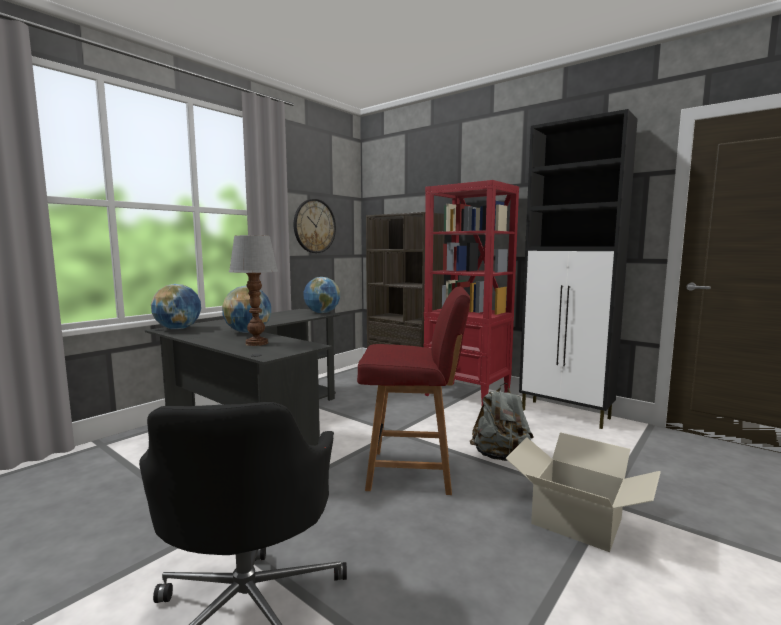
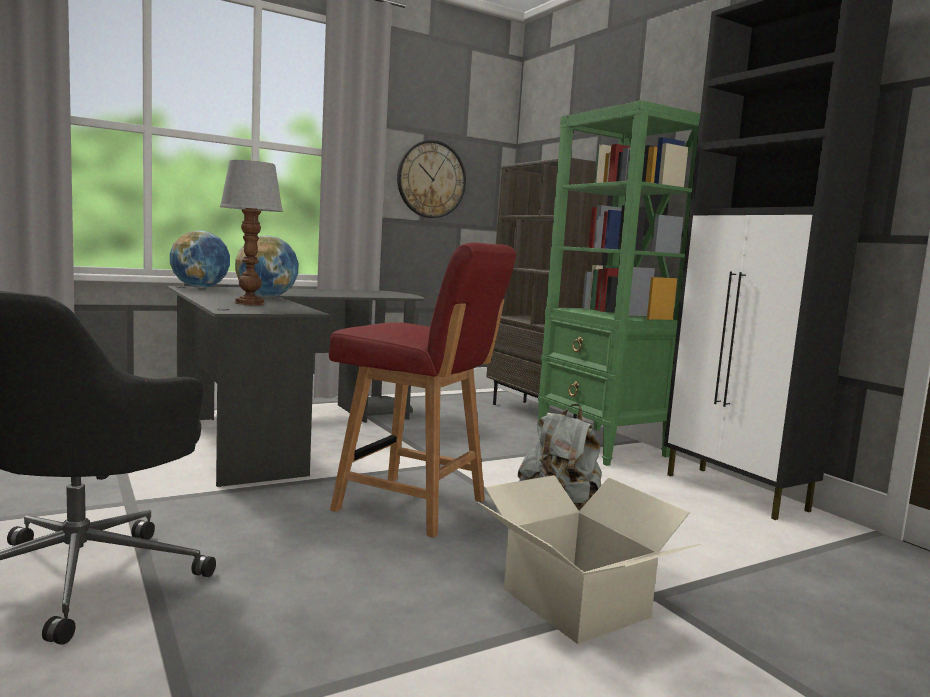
camera: 20 degrees right, 0 degrees up
globe [304,277,340,313] -> none
red bookcase [423,180,519,406] -> green bookcase [538,100,700,466]

